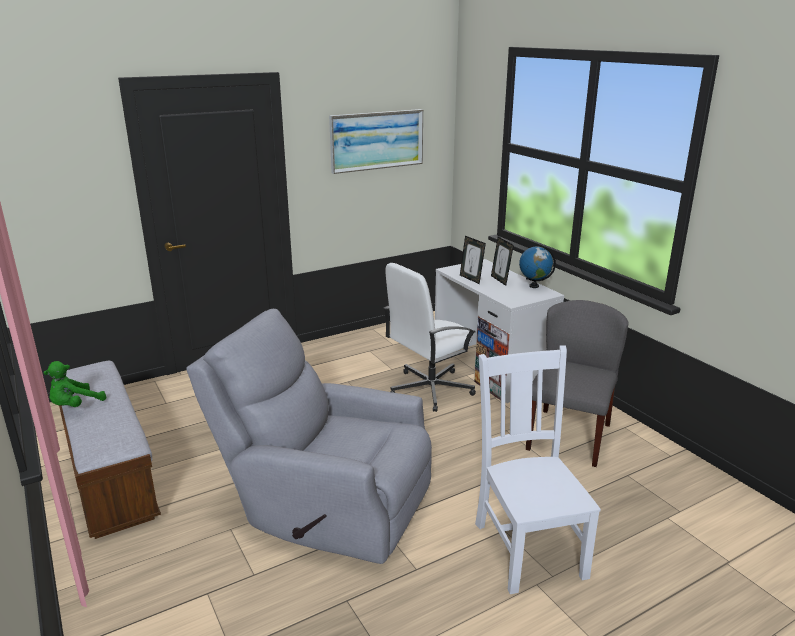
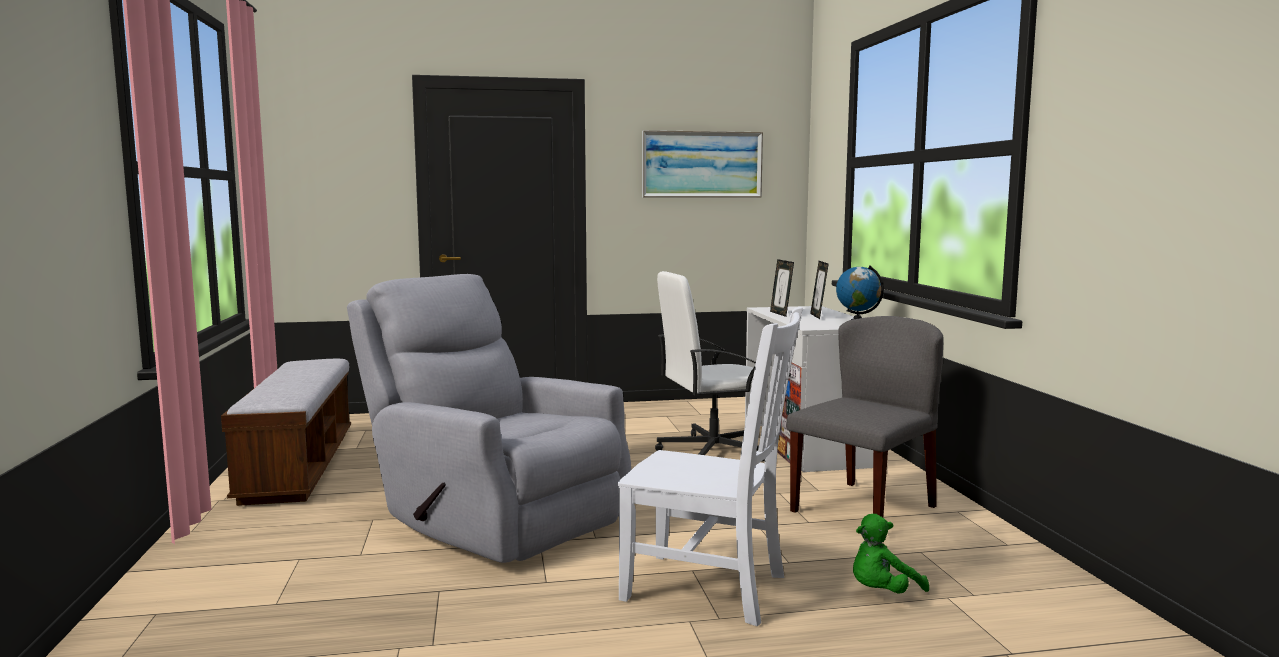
camera: 20 degrees right, 15 degrees down
green plush toy [43,361,106,407] -> green plush toy moved to [853,514,929,594]
white chair [475,345,601,594] -> white chair turned 105 degrees clockwise [618,307,803,626]

